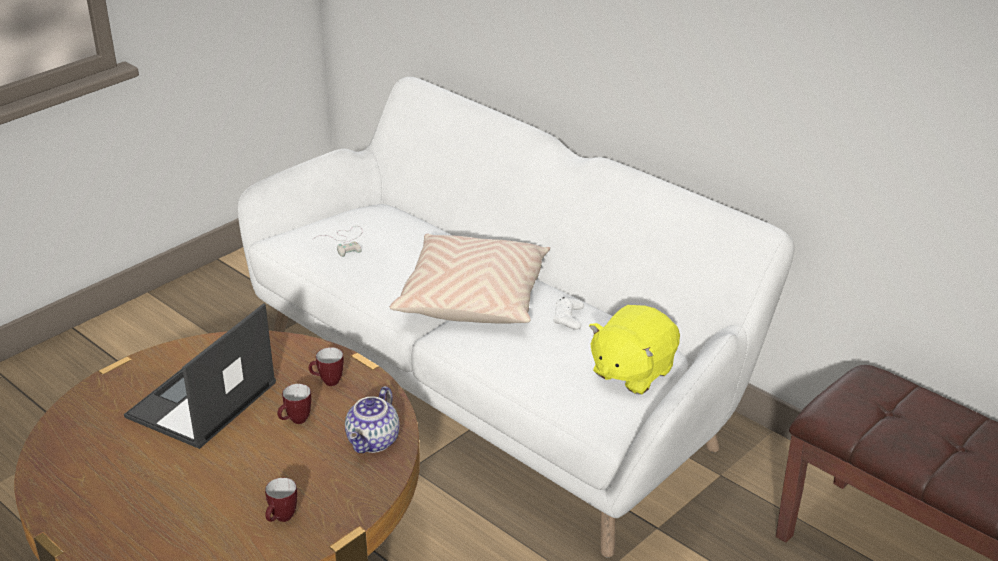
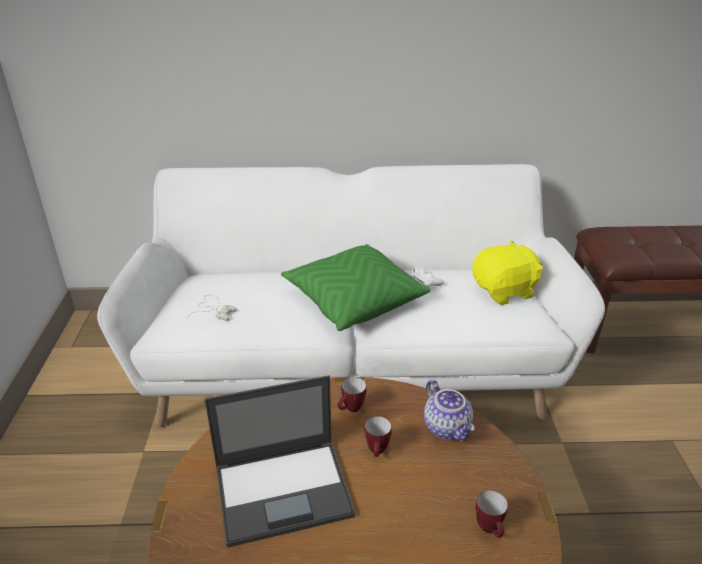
camera: 45 degrees left, 0 degrees up
laptop [124,303,276,449] -> laptop turned 90 degrees counterclockwise [205,375,355,547]
beige pillow [390,234,550,324] -> green pillow [281,244,431,331]
yellow plush toy [589,305,680,395] -> yellow plush toy turned 105 degrees counterclockwise [472,240,543,305]

